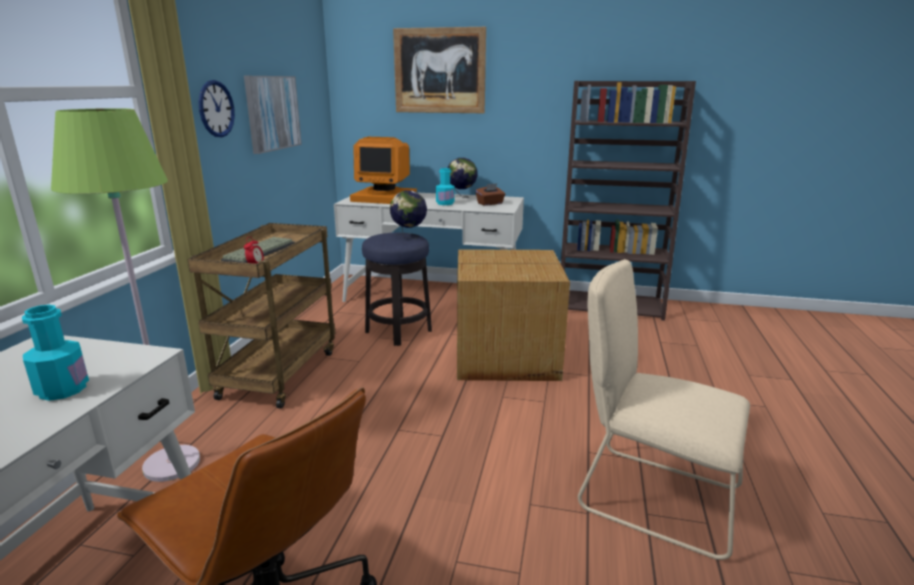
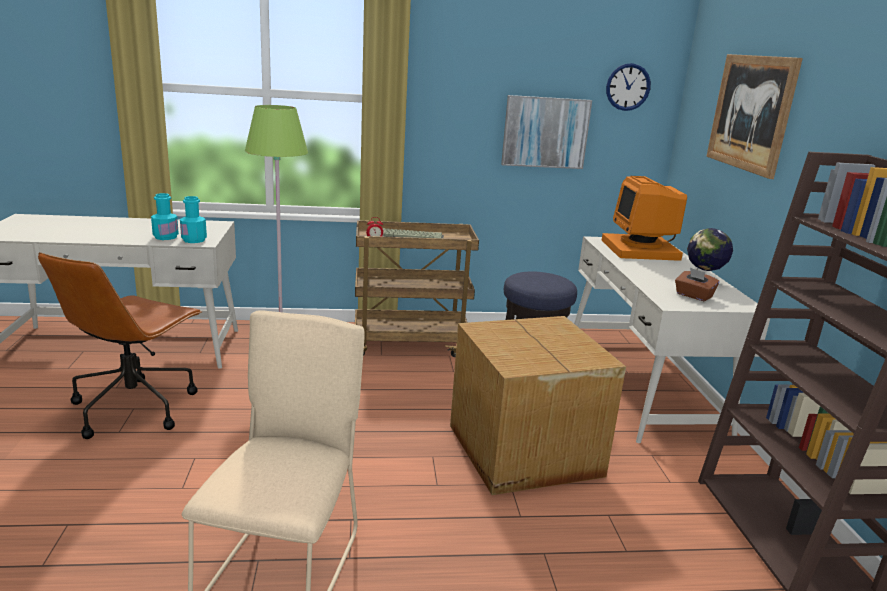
camera: 70 degrees right, 0 degrees up
wall clock [199,80,235,137] -> wall clock moved to [606,63,651,111]
globe [390,190,427,239] -> none
turquoise bottle [436,168,455,205] -> turquoise bottle moved to [180,196,207,243]

